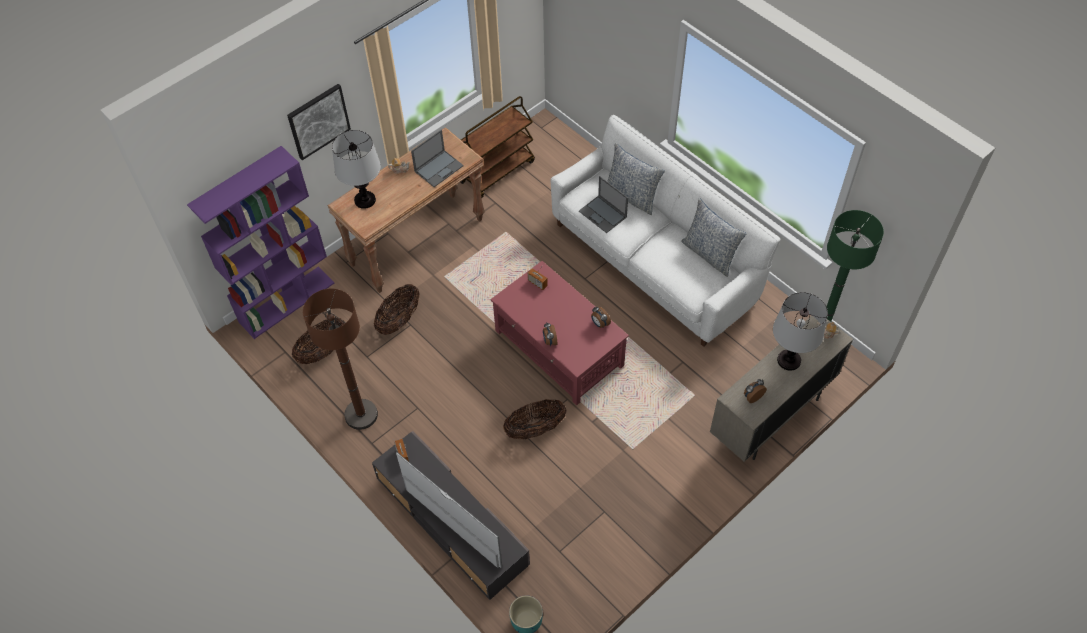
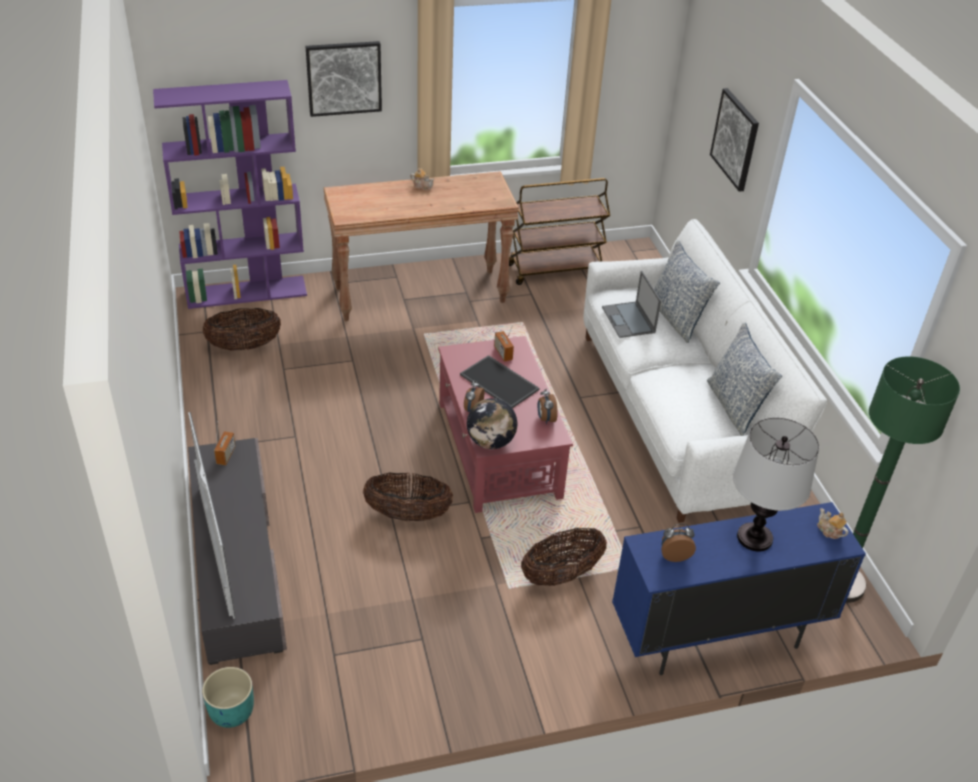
camera: 25 degrees right, 15 degrees down
brown floor lamp [303,288,378,430] -> none
table lamp [332,130,381,209] -> none
basket [374,284,419,335] -> basket moved to [521,528,607,586]
laptop [411,130,464,187] -> none
beige cabinet [710,316,853,462] -> blue cabinet [612,502,866,675]
none -> tray [460,355,540,408]
none -> globe [467,398,517,449]
none -> picture [710,88,759,192]

